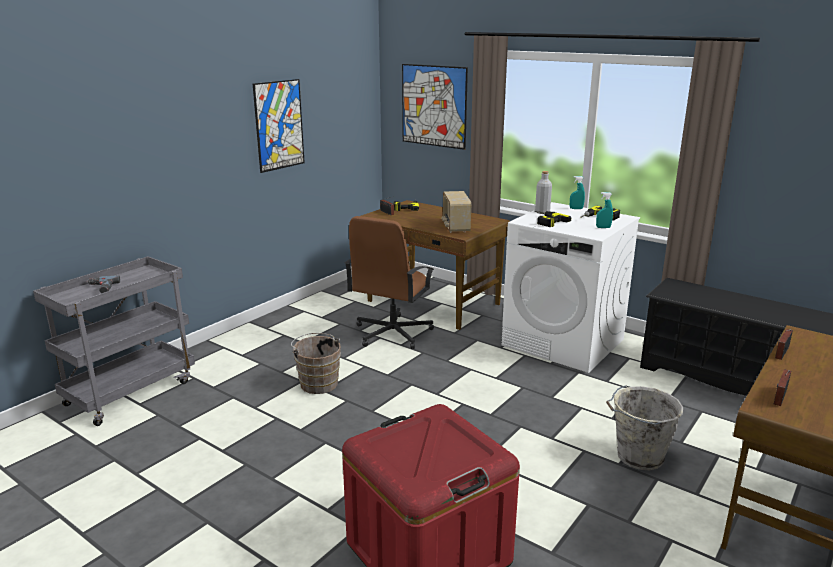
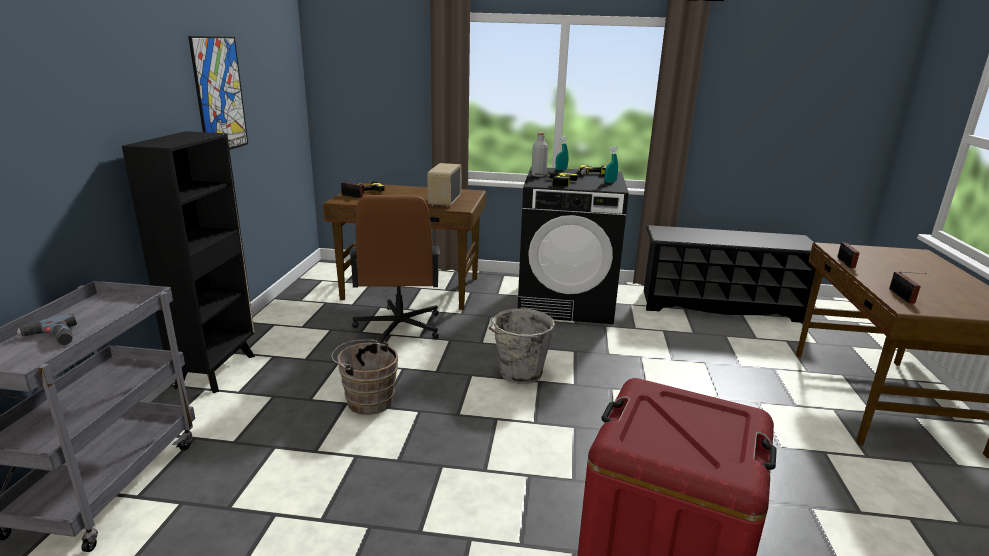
camera: 30 degrees left, 0 degrees up
picture [402,64,468,150] -> none
radio [441,191,471,233] -> radio turned 45 degrees clockwise [427,163,462,207]
white washing machine [501,202,640,373] -> black washing machine [518,167,629,324]
grey bucket [606,385,683,470] -> grey bucket moved to [489,308,555,384]
none -> black bookcase [122,131,255,393]

